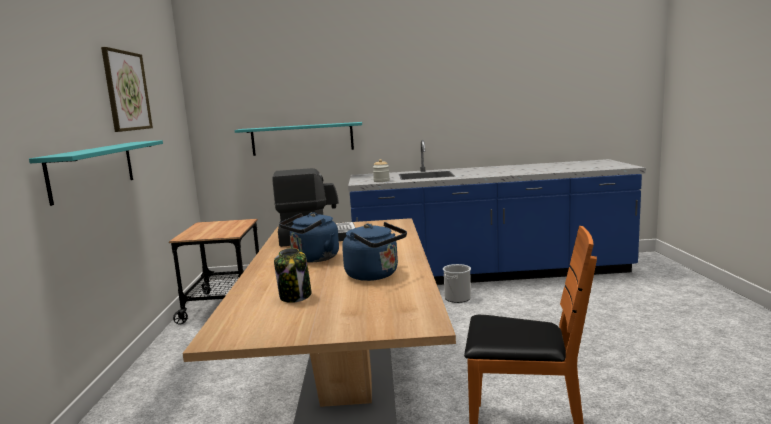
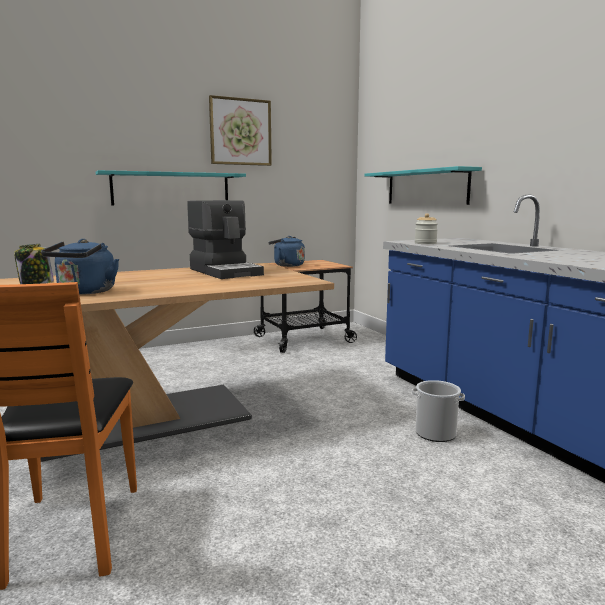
camera: 65 degrees right, 0 degrees up
blue kettle [280,212,339,262] -> blue kettle moved to [268,236,305,267]

